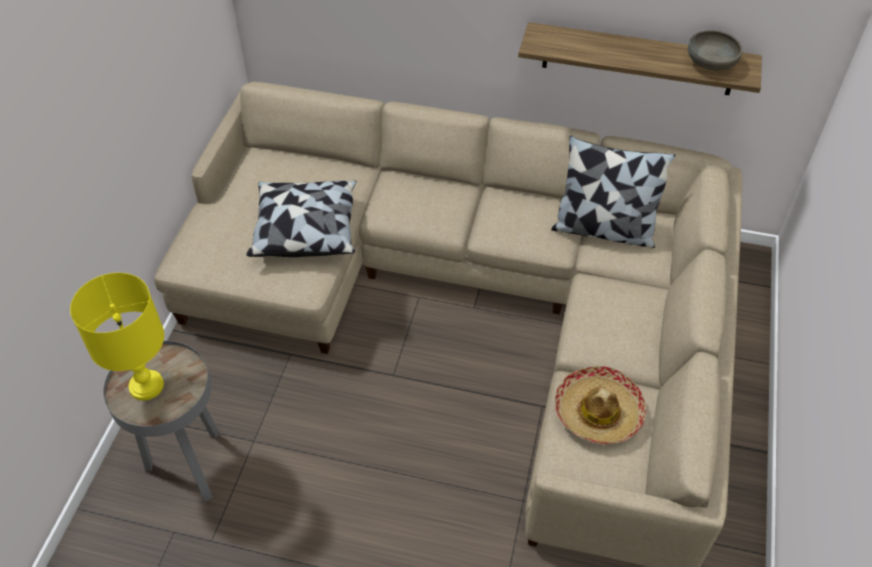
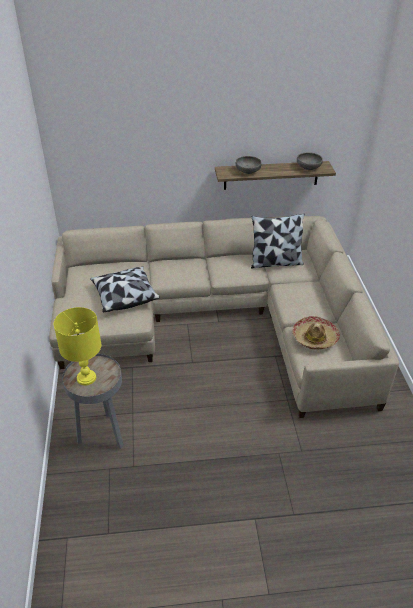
camera: 20 degrees left, 10 degrees down
none -> grey bowl [236,156,262,174]

